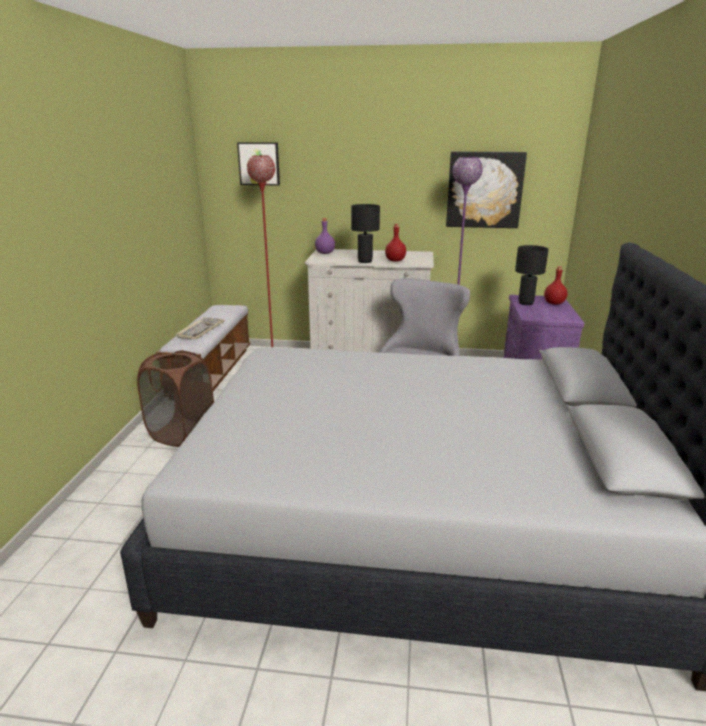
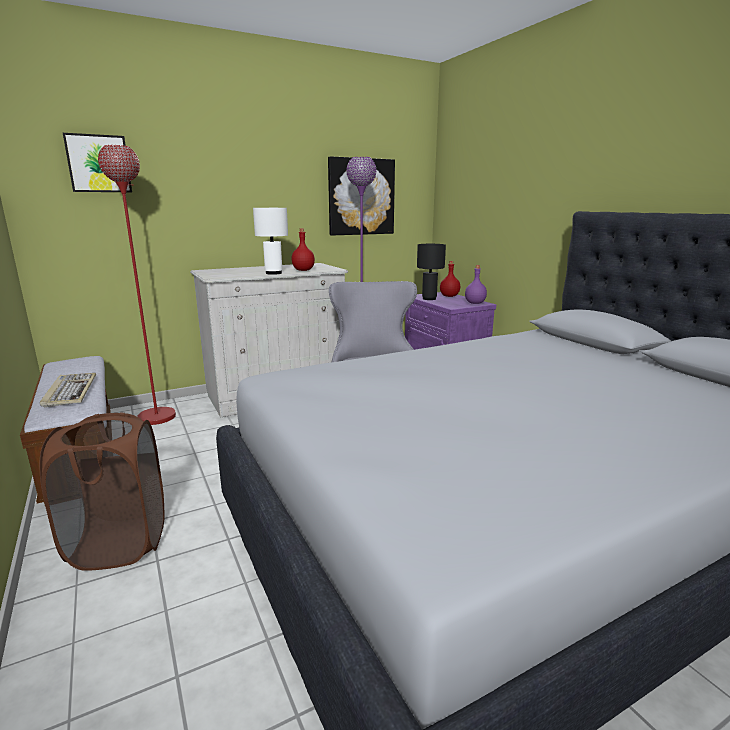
camera: 35 degrees left, 5 degrees down
purple bottle [315,218,335,254] -> purple bottle moved to [465,265,487,304]
black table lamp [351,204,380,263] -> white table lamp [253,208,288,275]

